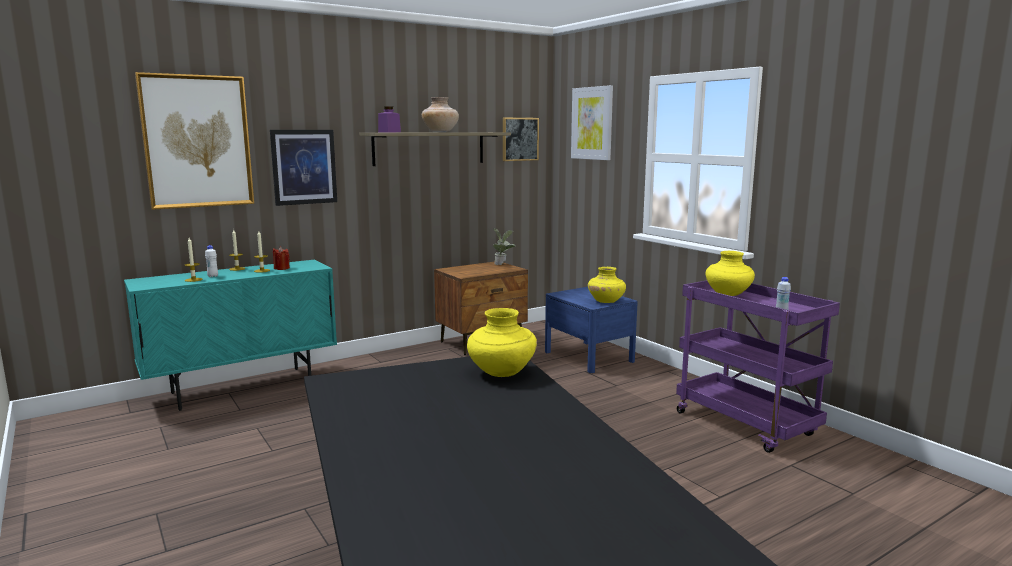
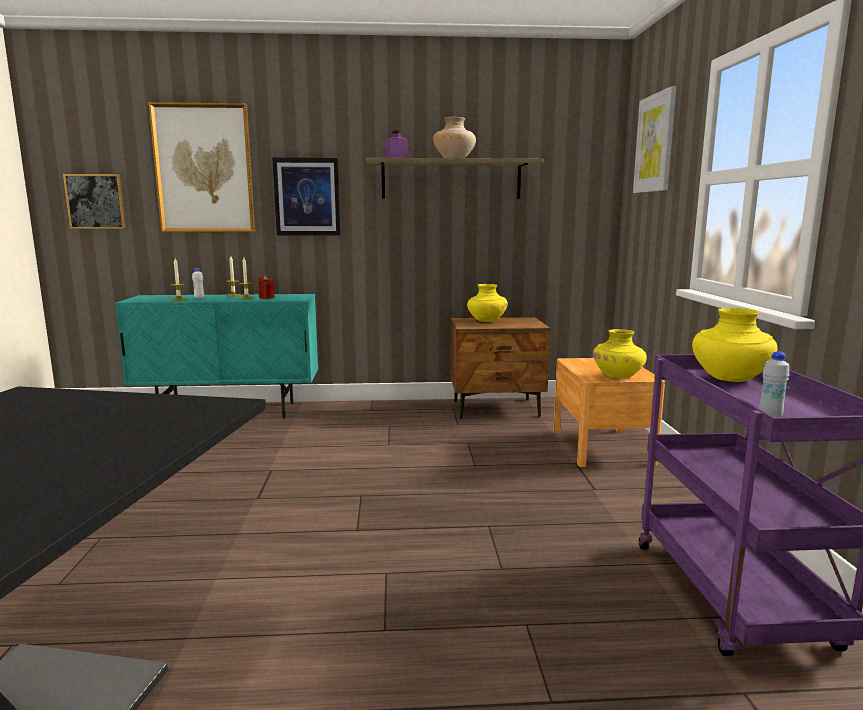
camera: 30 degrees right, 0 degrees up
yellow vase [467,308,537,377] -> yellow vase moved to [467,284,508,322]
potted plant [493,228,515,265] -> none
picture [503,117,539,161] -> picture moved to [63,174,126,229]
blue nightstand [545,287,638,373] -> brown nightstand [553,358,665,467]

